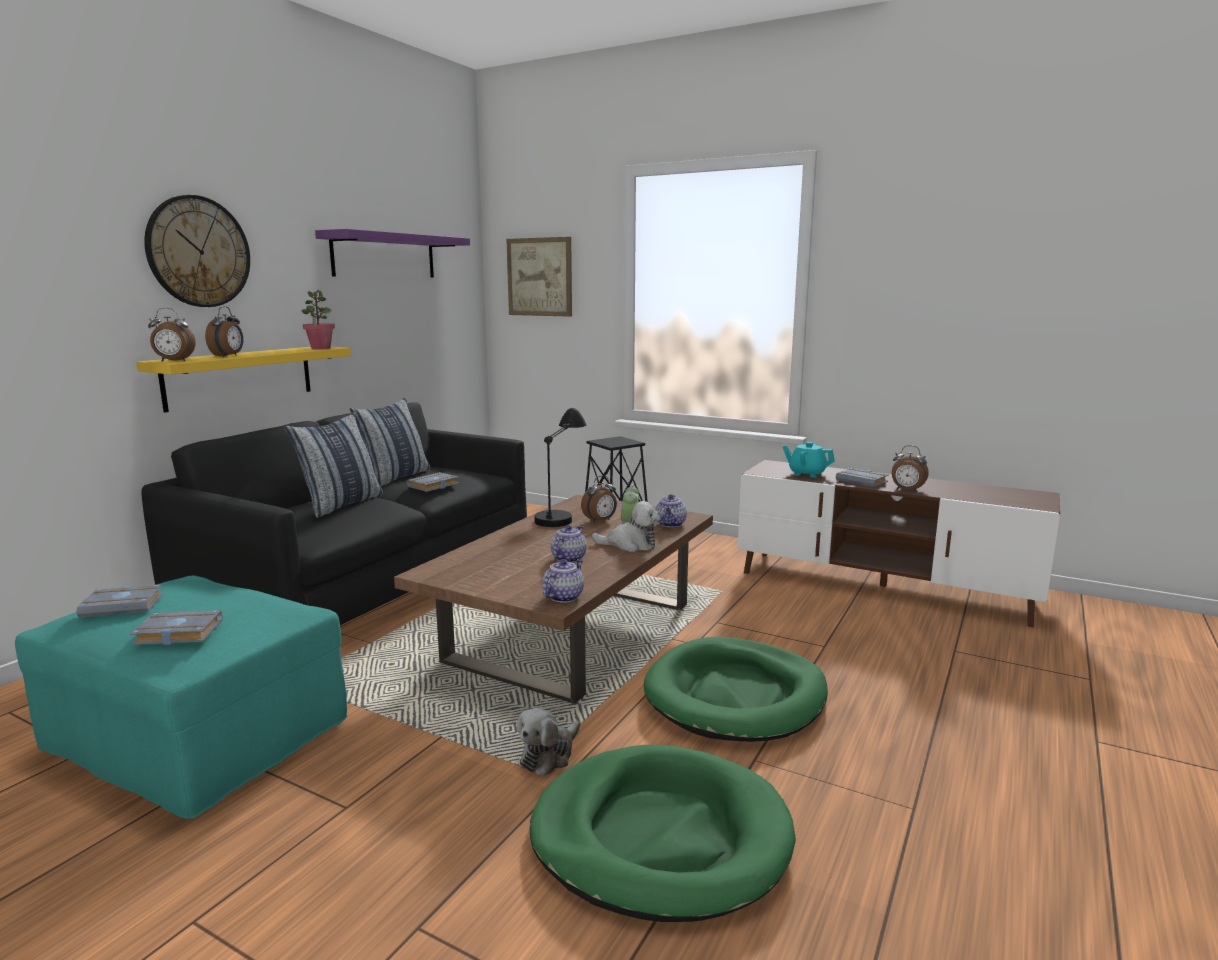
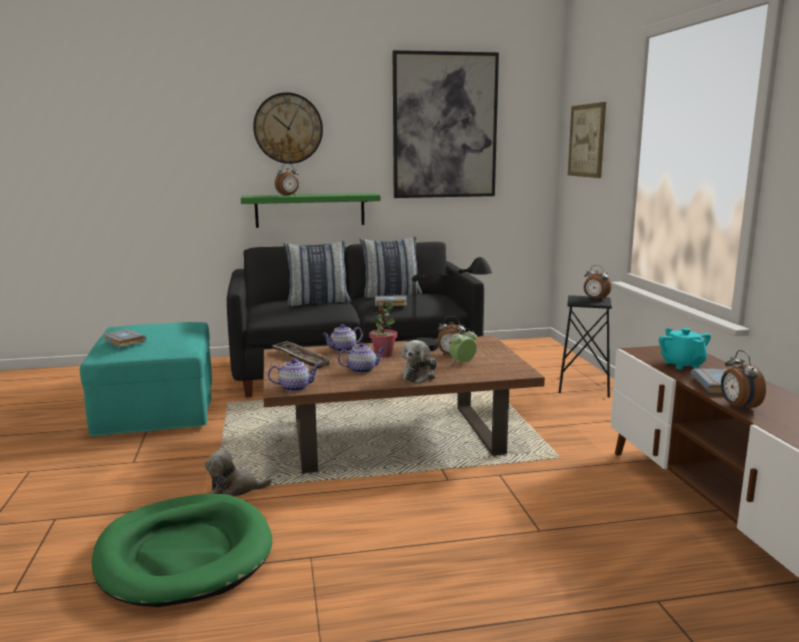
camera: 50 degrees right, 0 degrees up
grey book [76,585,163,617] -> none
yellow shelf [136,347,351,413] -> green shelf [241,193,381,228]
alarm clock [148,308,195,362] -> alarm clock moved to [584,265,612,301]
potted plant [301,290,335,349] -> potted plant moved to [369,302,397,357]
purple shelf [315,229,470,278] -> picture [393,50,499,198]
plush toy [592,501,660,552] -> plush toy turned 60 degrees clockwise [401,340,437,383]
green dog bed [644,637,828,742] -> none
teapot [655,494,687,527] -> teapot moved to [323,324,363,352]
none -> tray [273,341,332,369]

